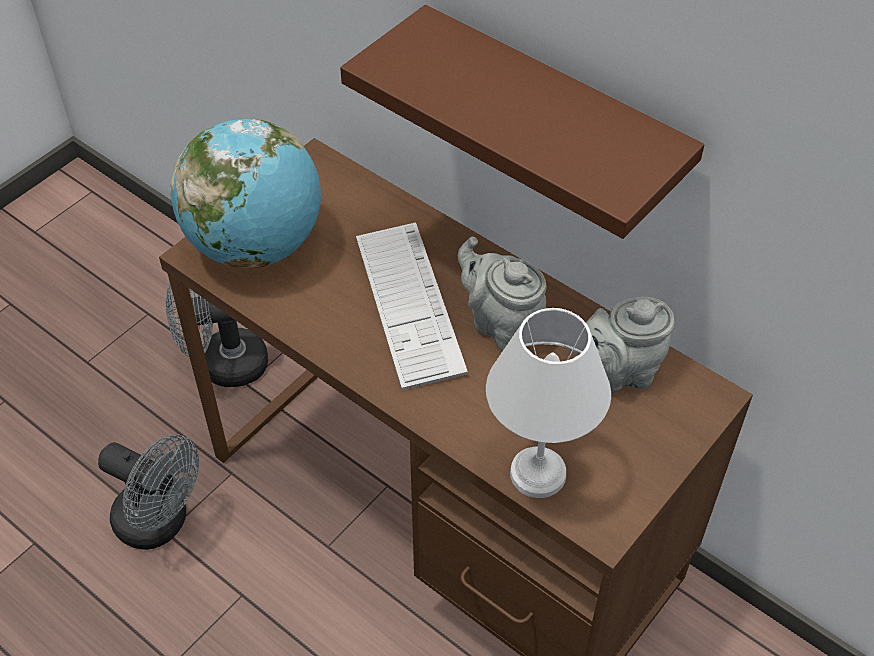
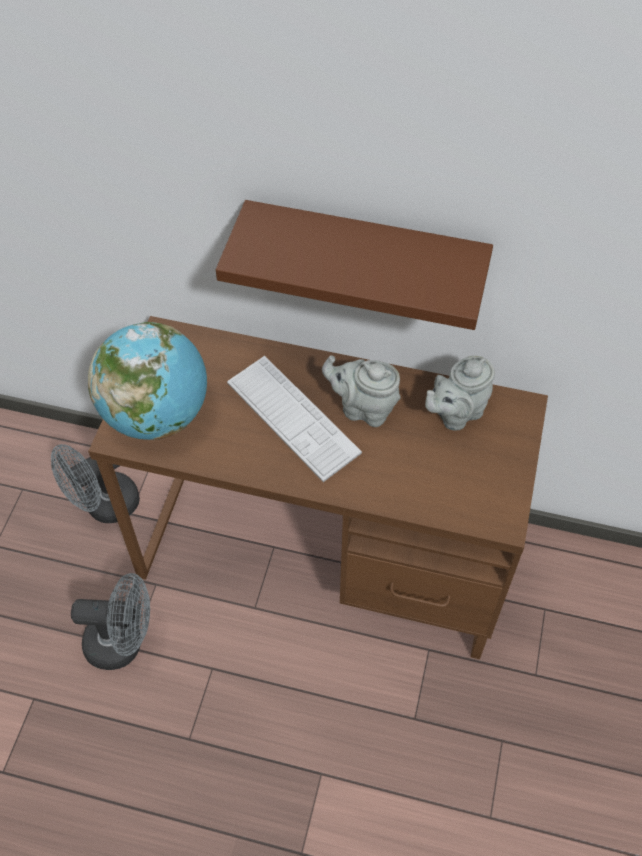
camera: 25 degrees left, 5 degrees up
white table lamp [486,308,611,498] -> none

